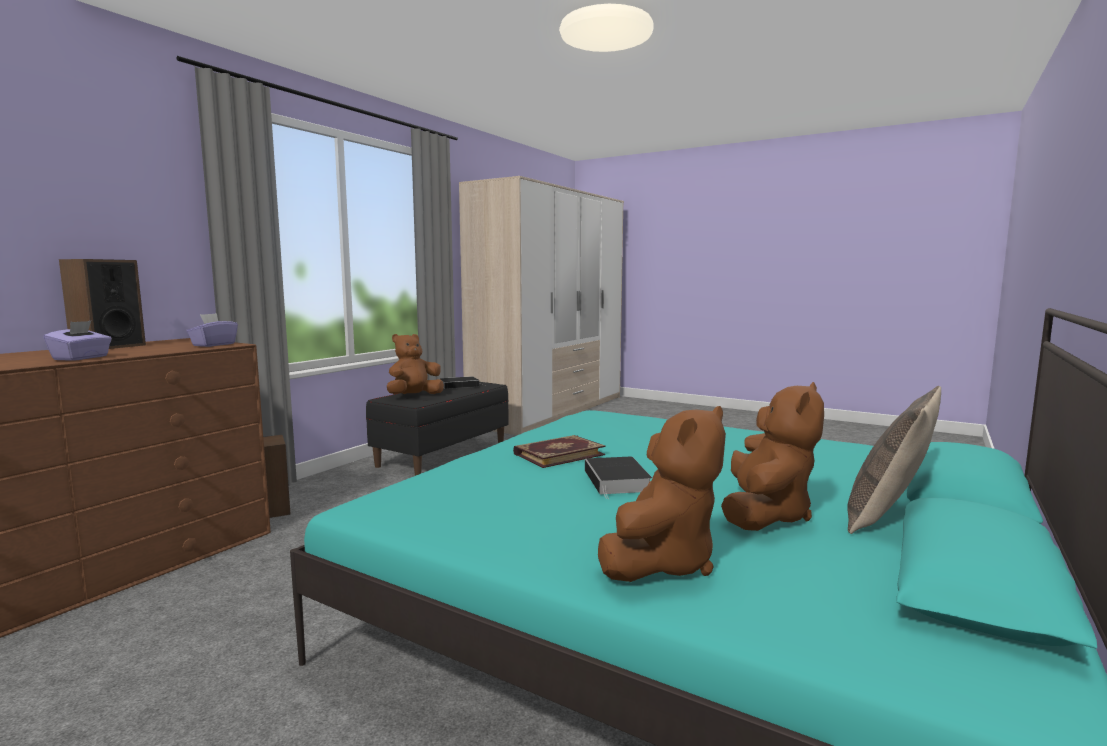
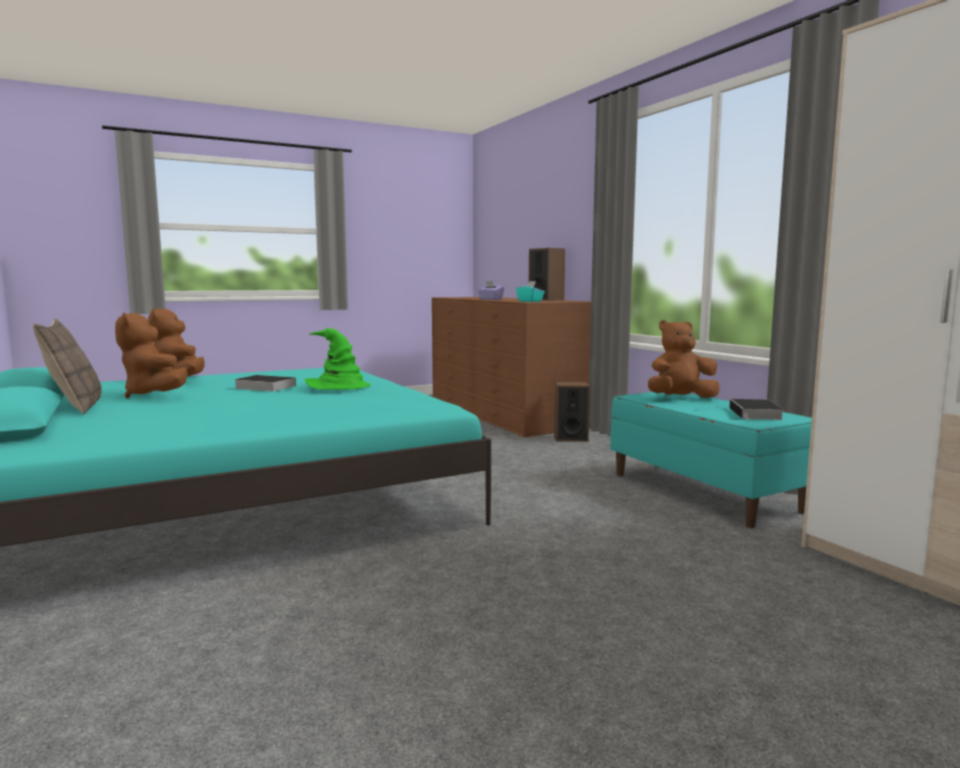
camera: 120 degrees right, 0 degrees up
purple tissue box [186,313,238,347] -> turquoise tissue box [516,281,545,302]
black bench [366,382,509,476] -> turquoise bench [610,392,812,528]
brown plush toy [387,334,444,394] -> brown plush toy turned 90 degrees counterclockwise [648,320,720,398]
book [513,435,605,468] -> green hat [305,328,371,390]

